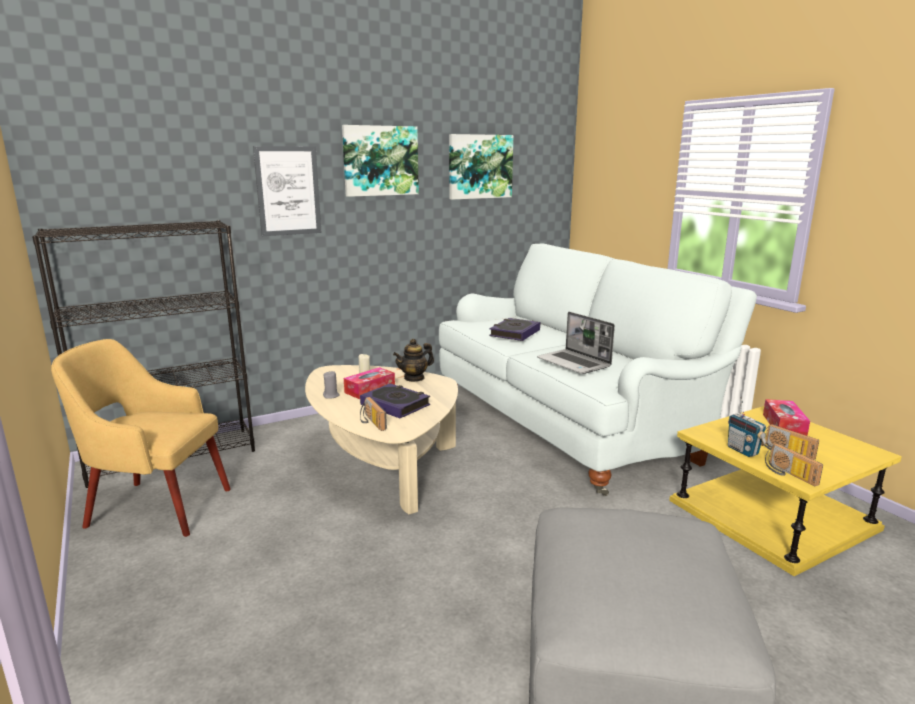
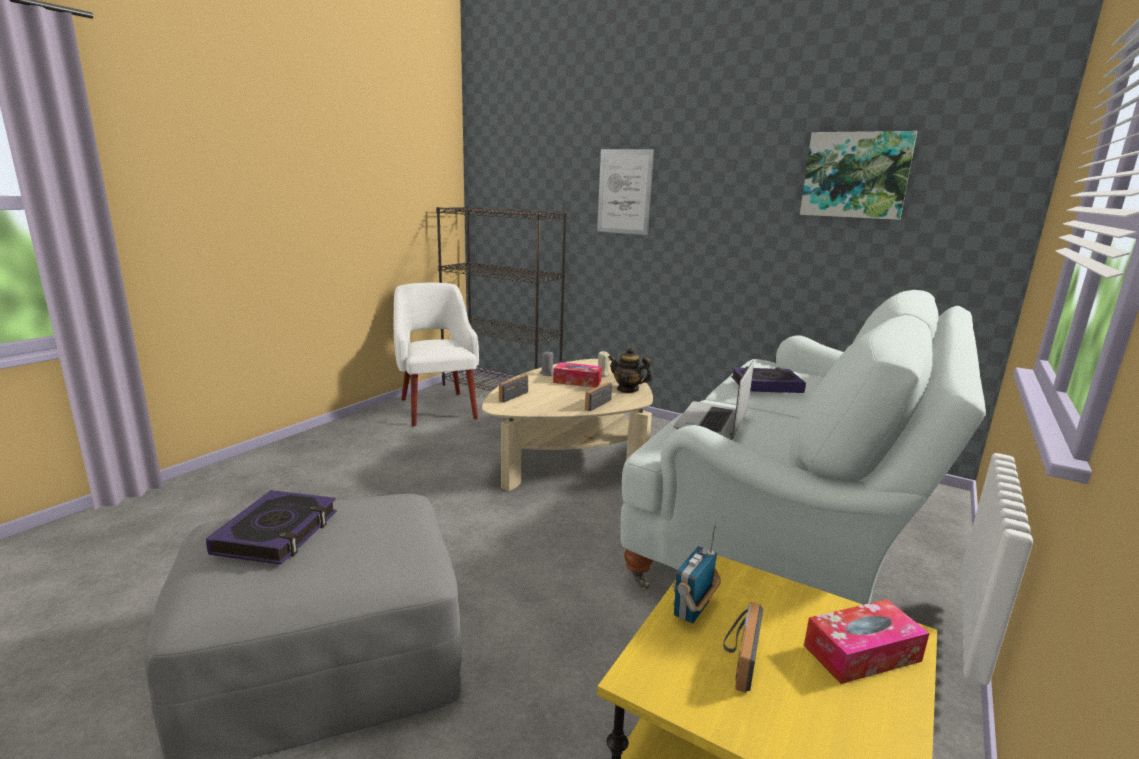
camera: 60 degrees right, 0 degrees up
yellow armchair [51,339,231,537] -> white armchair [394,283,479,426]
picture [342,125,419,197] -> none
book [360,383,430,418] -> book moved to [206,490,337,565]
radio [765,444,823,486] -> radio moved to [585,382,612,411]

